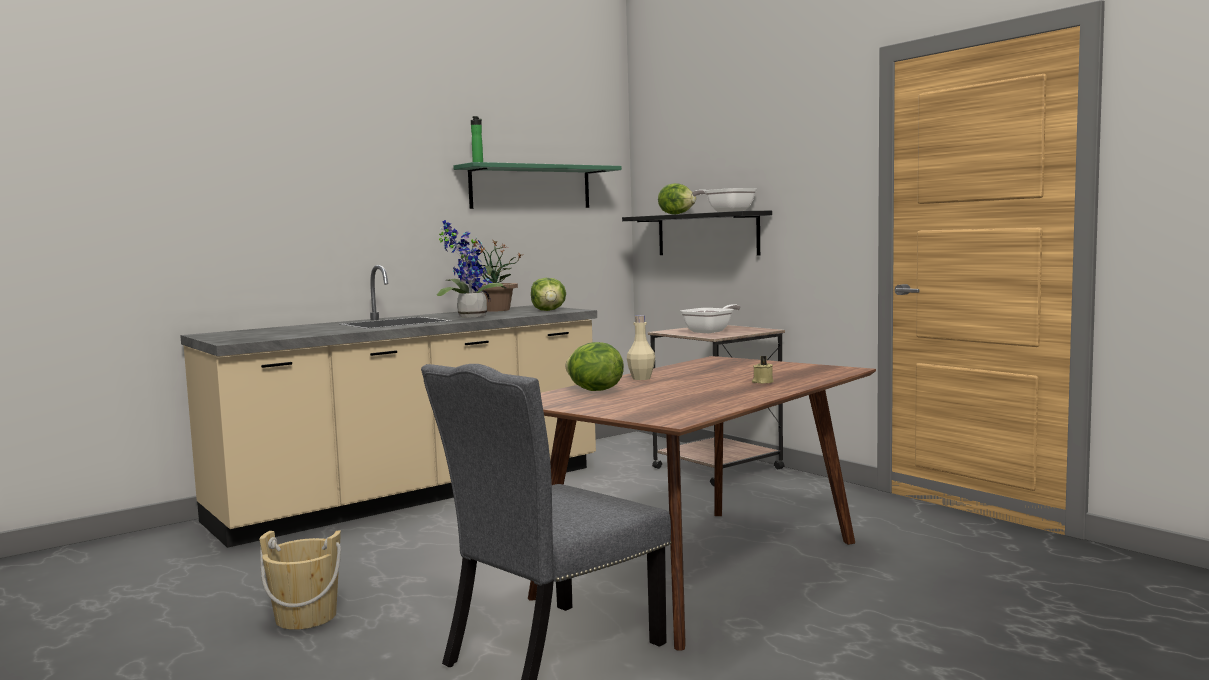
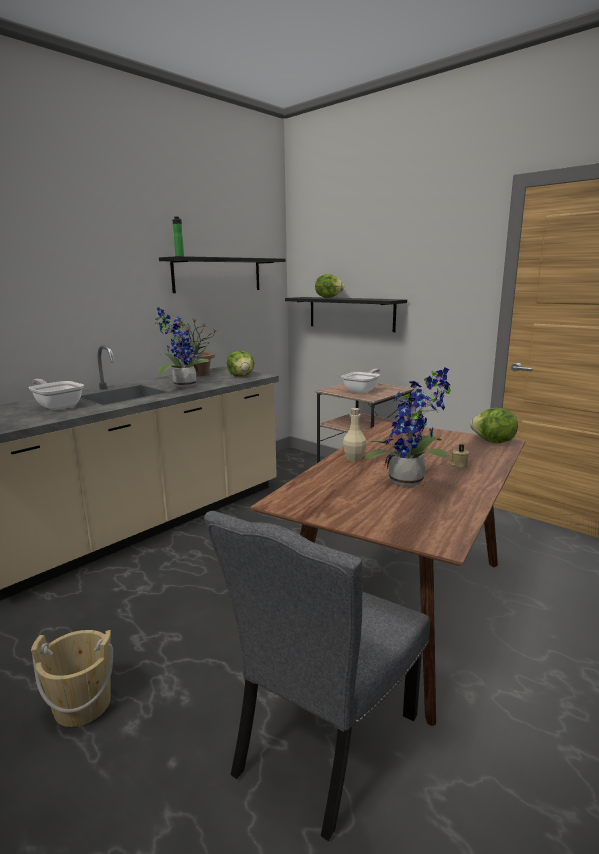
camera: 10 degrees left, 10 degrees up
green shelf [453,162,622,209] -> black shelf [159,256,286,293]
lettuce [565,342,624,391] -> lettuce moved to [470,408,518,443]
frying pan [692,188,757,212] -> frying pan moved to [29,379,84,410]
none -> potted plant [365,368,451,486]

